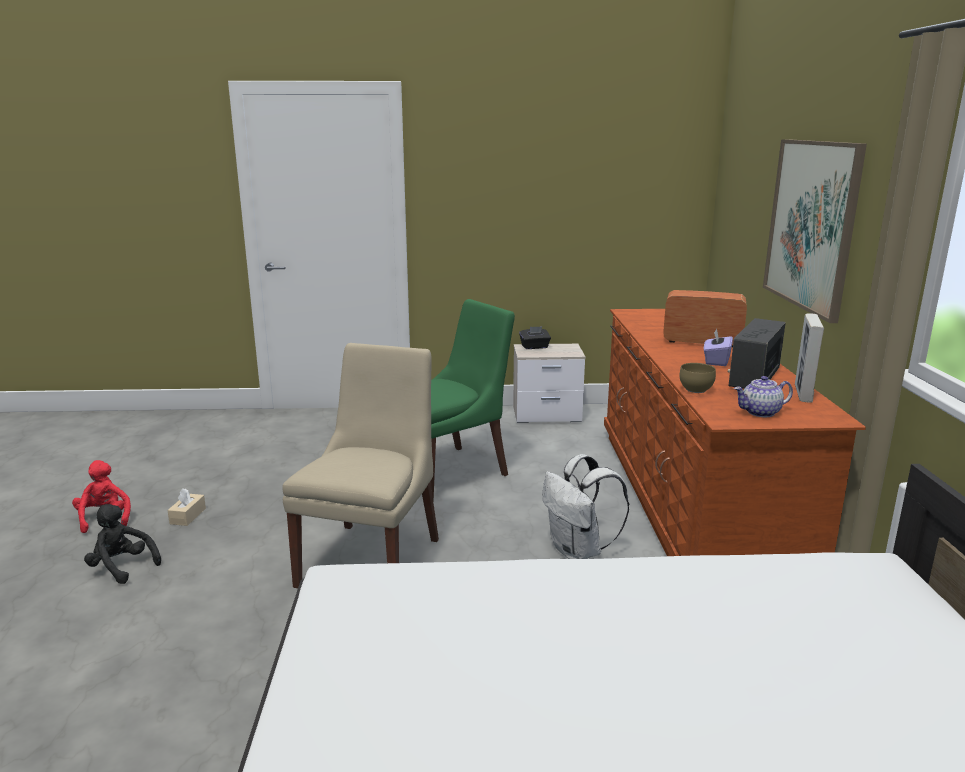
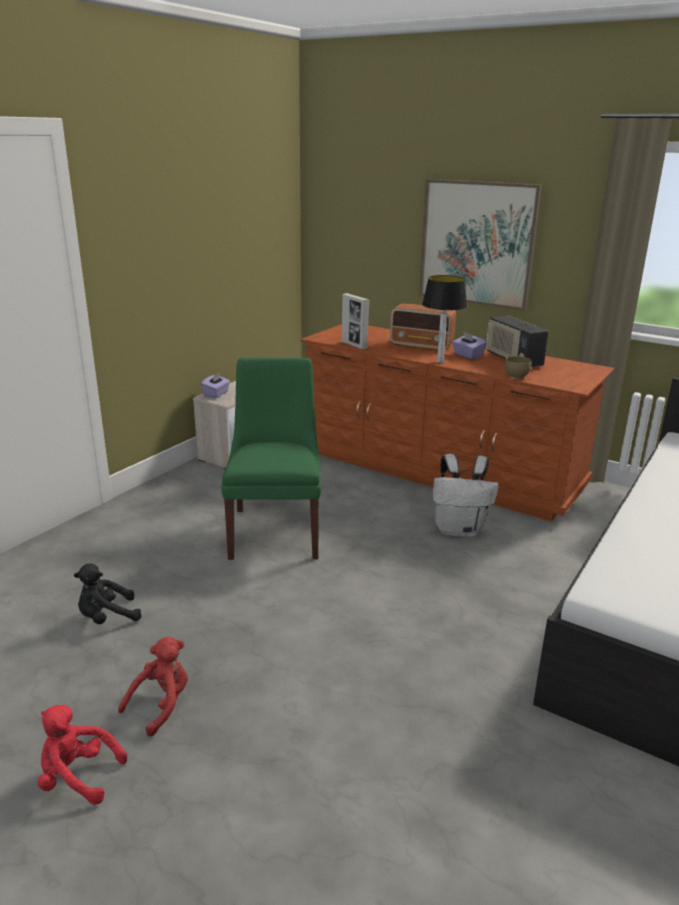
camera: 55 degrees left, 5 degrees up
black plush toy [84,504,161,584] -> black plush toy moved to [74,564,141,624]
beige tissue box [167,488,206,526] -> red plush toy [118,637,188,737]
beige chair [282,343,439,588] -> none
black tissue box [519,326,551,349] -> purple tissue box [201,372,230,398]
radio [663,290,747,347] -> radio turned 120 degrees counterclockwise [390,303,456,349]
teapot [734,376,793,417] -> none
picture frame [795,314,824,403] -> picture frame moved to [342,293,369,349]
none -> table lamp [422,275,467,363]

